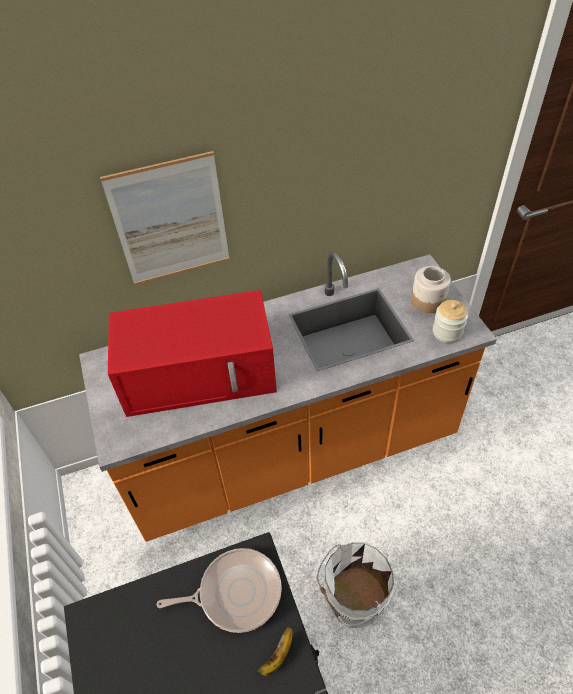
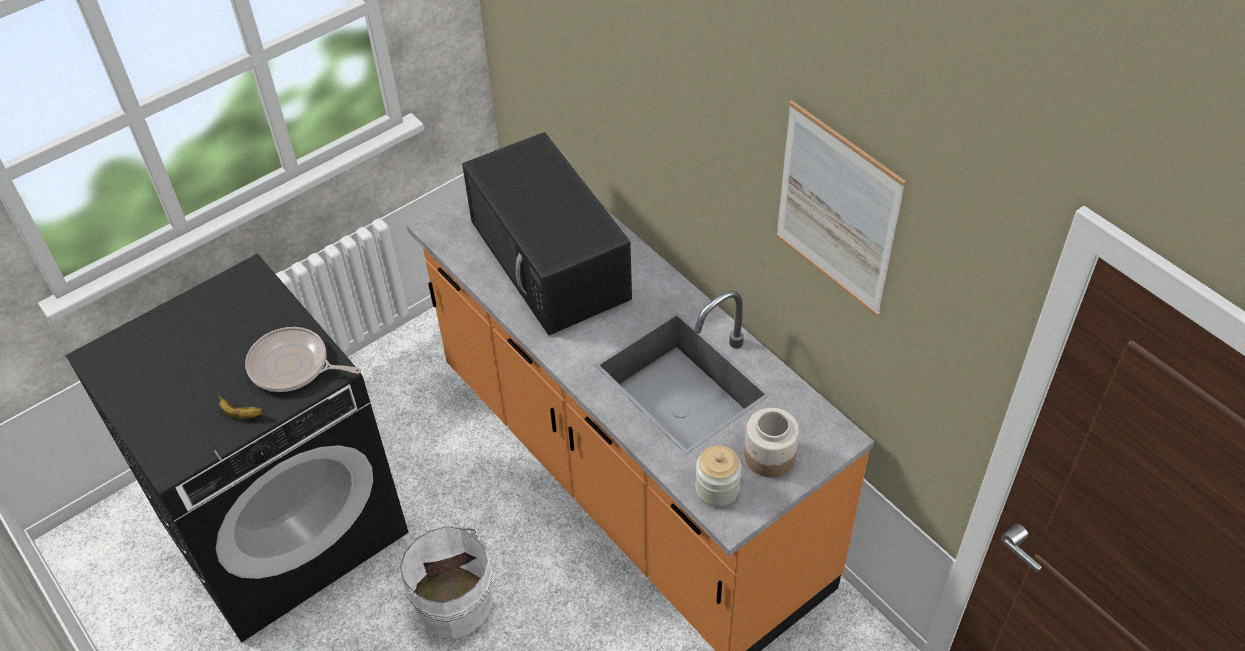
camera: 70 degrees right, 0 degrees up
picture [100,151,230,285] -> picture moved to [776,100,906,317]
red microwave [108,290,277,417] -> black microwave [462,132,632,335]
frying pan [157,548,282,633] -> frying pan turned 135 degrees clockwise [245,327,361,392]

